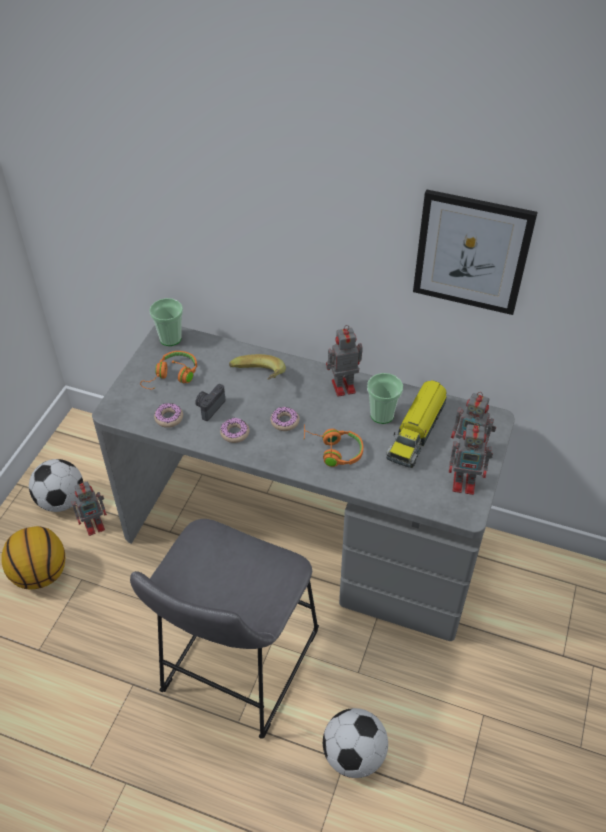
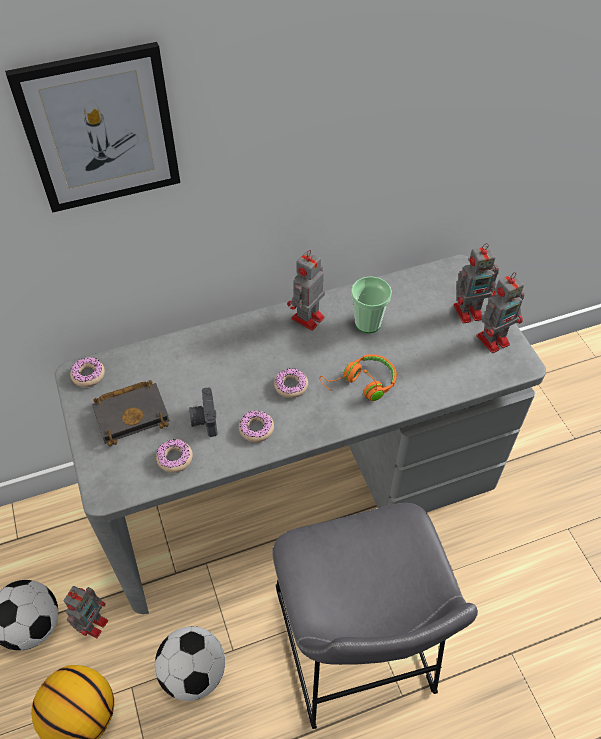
camera: 40 degrees left, 5 degrees up
orange headphones [140,351,197,390] -> black book [92,380,170,446]
cup [149,298,183,346] -> donut [70,357,105,387]
banana [229,354,286,380] -> none
football [323,708,388,778] -> football moved to [155,626,225,701]
toy truck [386,380,447,468] -> none
picture [413,189,538,315] -> picture moved to [5,42,180,213]

